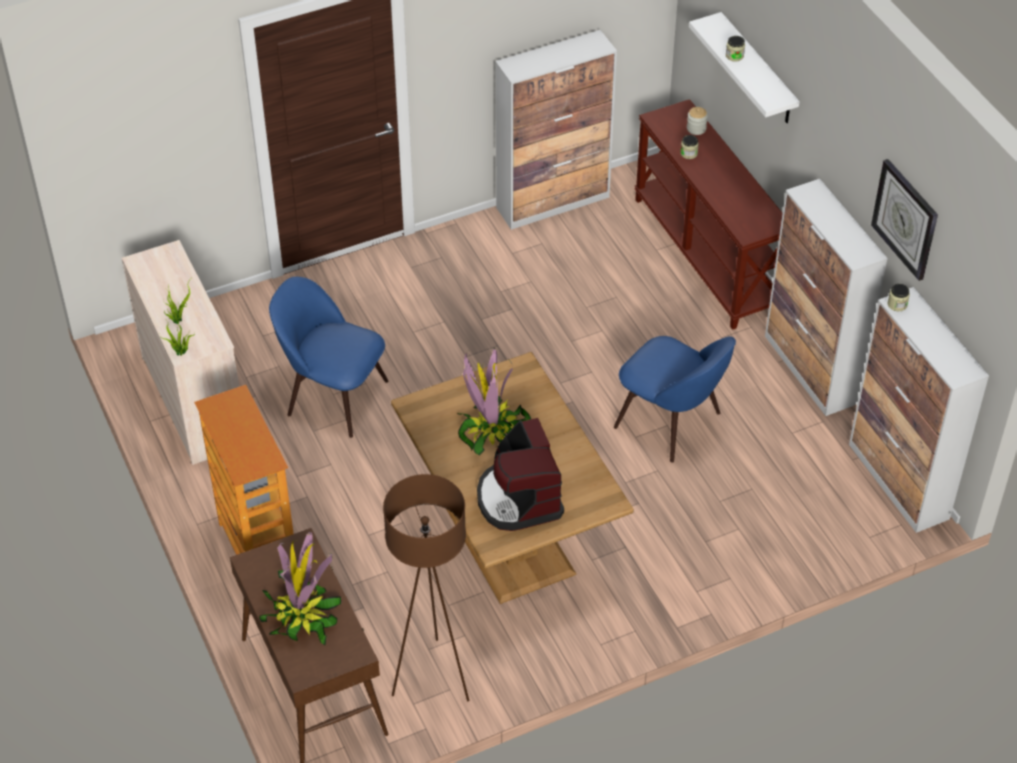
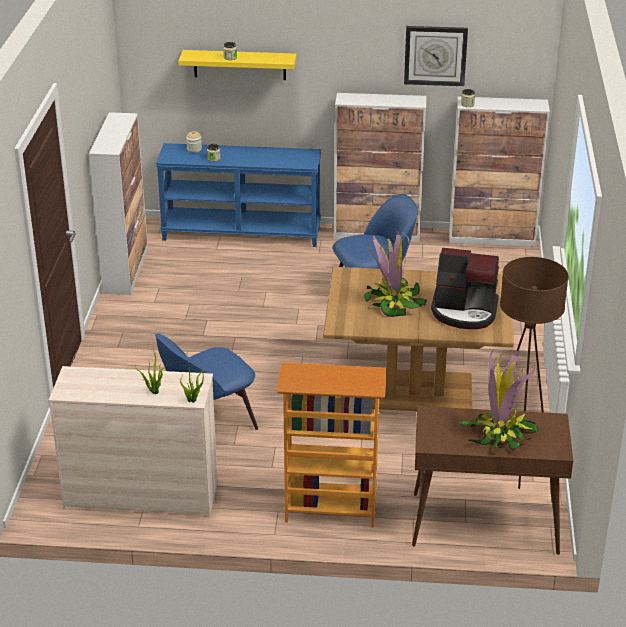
camera: 60 degrees left, 15 degrees down
brown console table [634,99,783,330] -> blue console table [156,143,321,247]
white shelf [689,12,800,123] -> yellow shelf [178,50,296,80]

